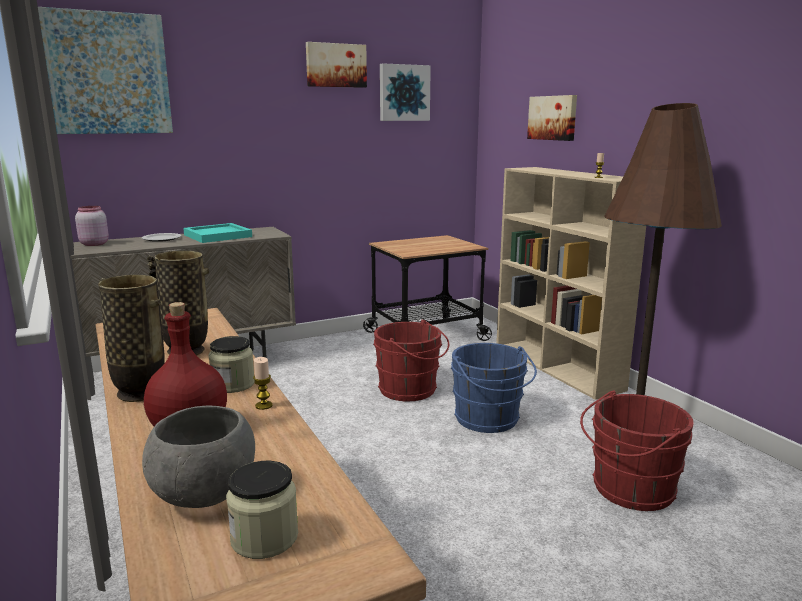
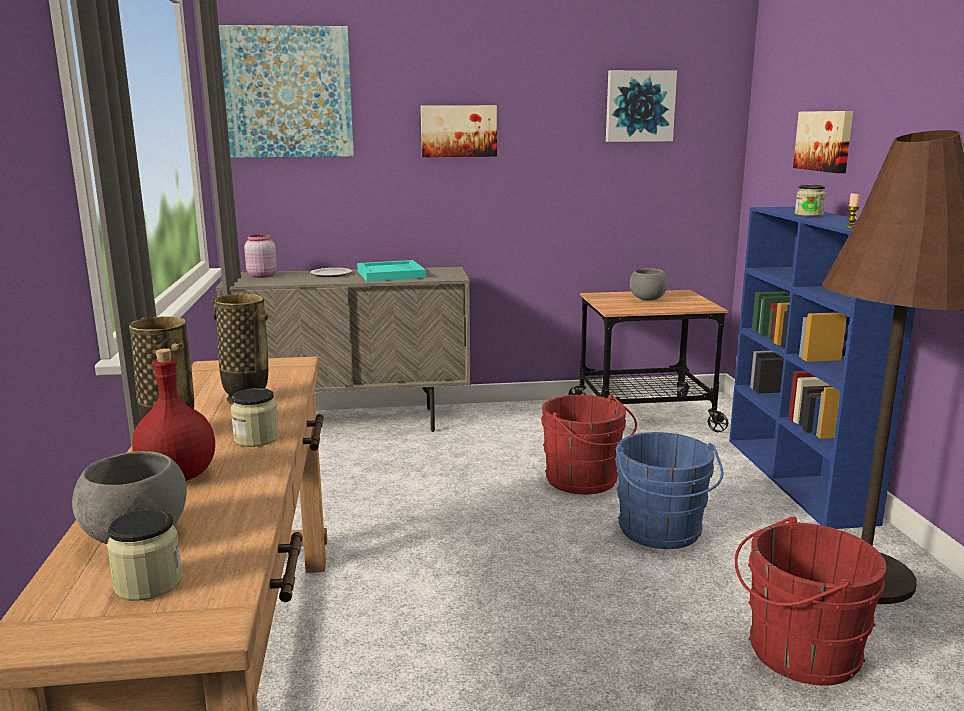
camera: 20 degrees right, 0 degrees up
candle [253,357,273,410] -> none
picture [306,42,367,88] -> picture moved to [421,105,497,157]
beige bookcase [496,167,646,400] -> blue bookcase [729,207,915,529]
none -> grey bowl [630,268,668,301]
none -> jar [795,185,826,216]

